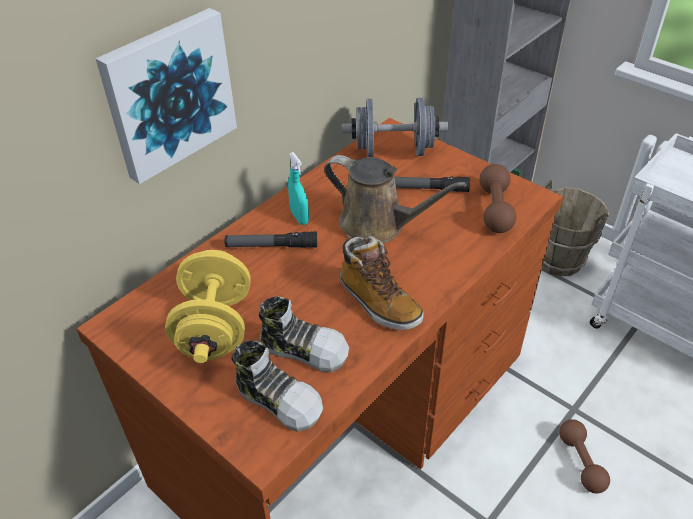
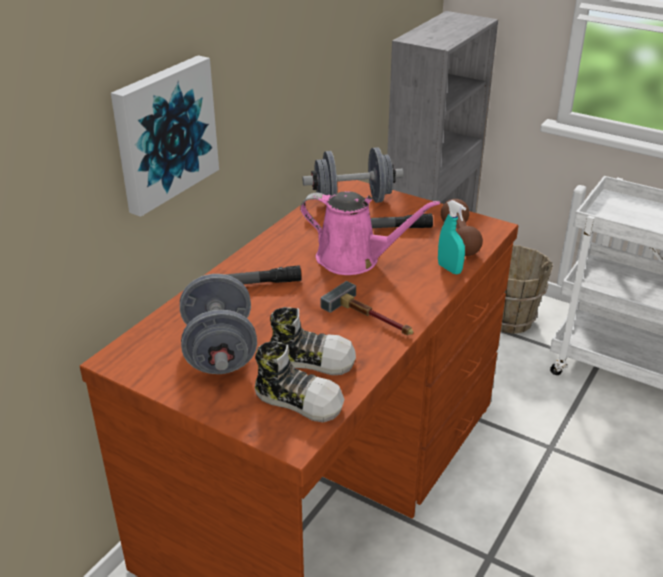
camera: 10 degrees left, 10 degrees down
yellow dumbbell [165,250,251,363] -> grey dumbbell [180,274,257,374]
turquoise spray bottle [288,152,309,225] -> turquoise spray bottle moved to [438,200,466,274]
brown watering can [324,155,467,243] -> pink watering can [300,191,440,275]
boot [340,236,424,330] -> hammer [321,281,413,336]
brown dumbbell [559,419,610,493] -> none

